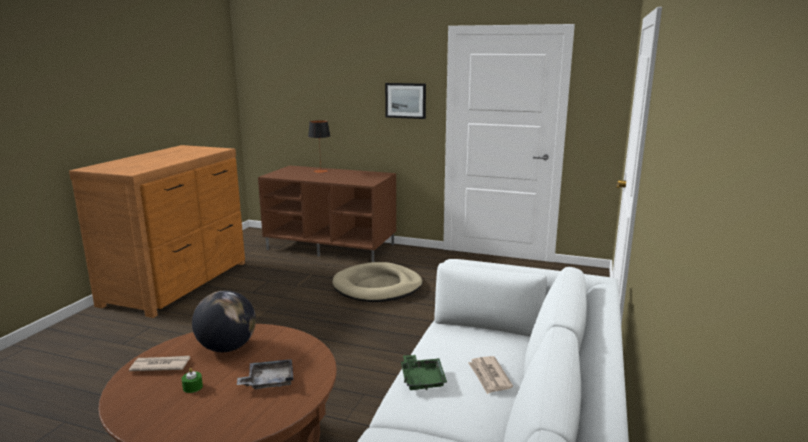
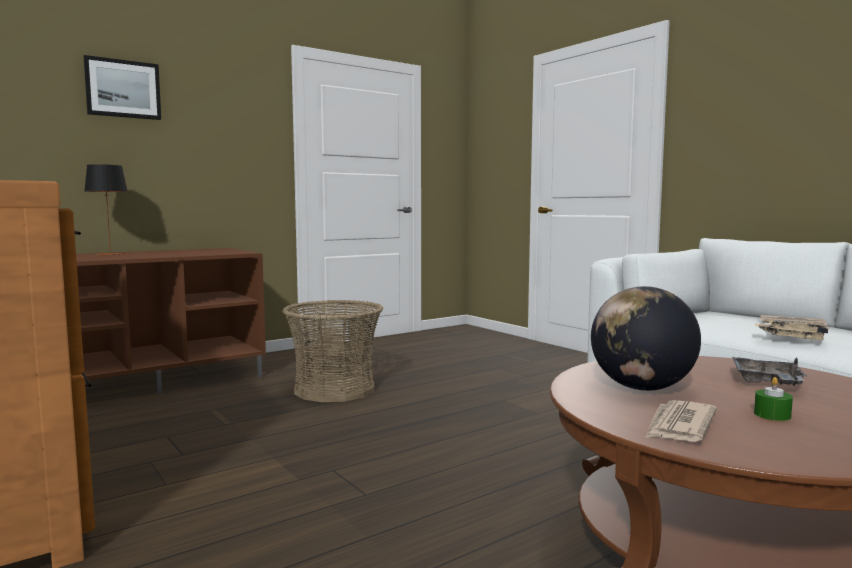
camera: 55 degrees left, 10 degrees down
beige dog bed [333,262,423,302] -> basket [283,300,383,402]
picture [385,83,426,119] -> picture moved to [84,55,161,120]
green tray [401,355,447,390] -> beige tray [755,320,828,340]

